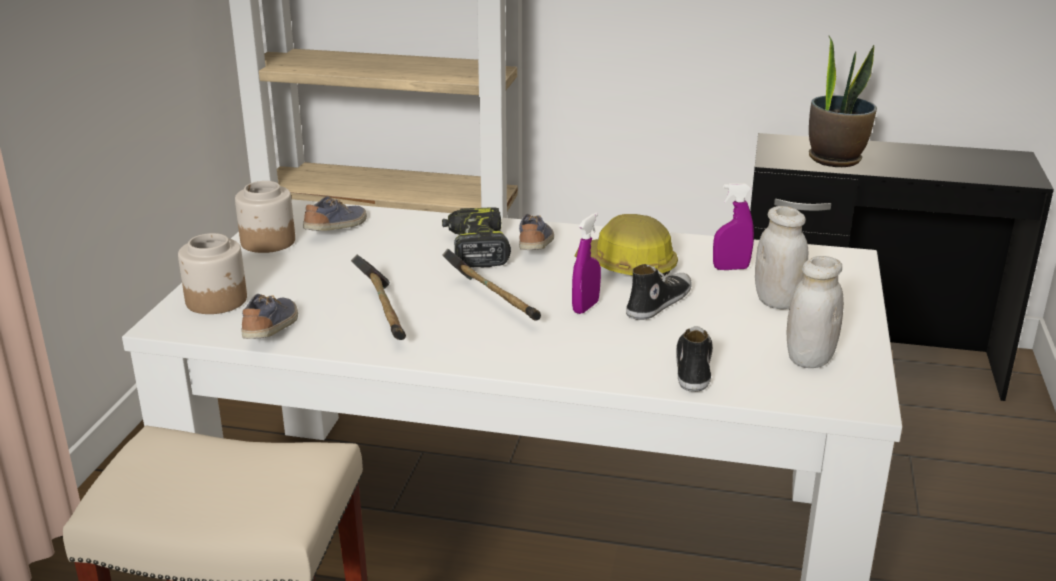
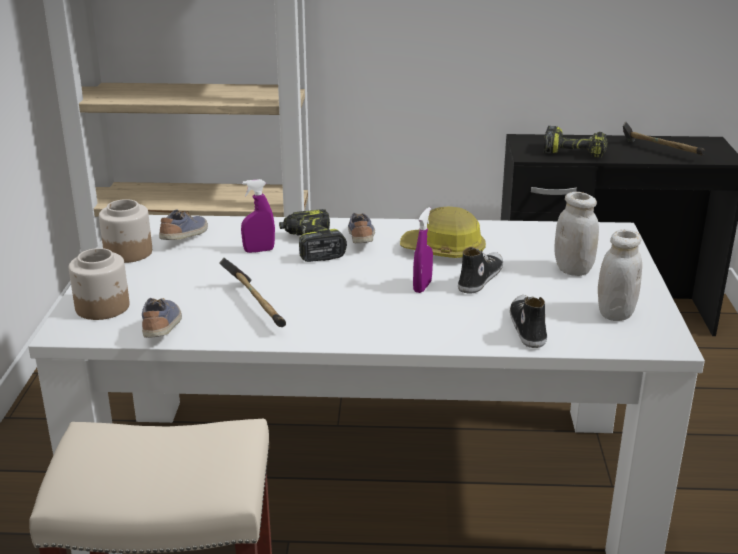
camera: 10 degrees left, 0 degrees up
hammer [443,248,541,321] -> hammer moved to [623,121,705,156]
purple spray bottle [713,183,754,270] -> purple spray bottle moved to [241,179,275,253]
potted plant [809,36,877,167] -> power drill [543,126,608,158]

